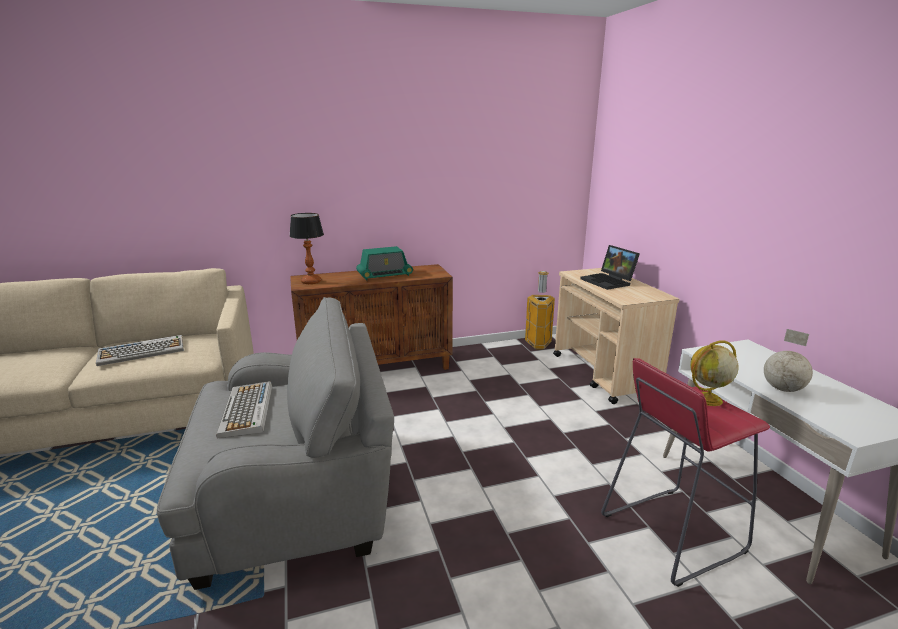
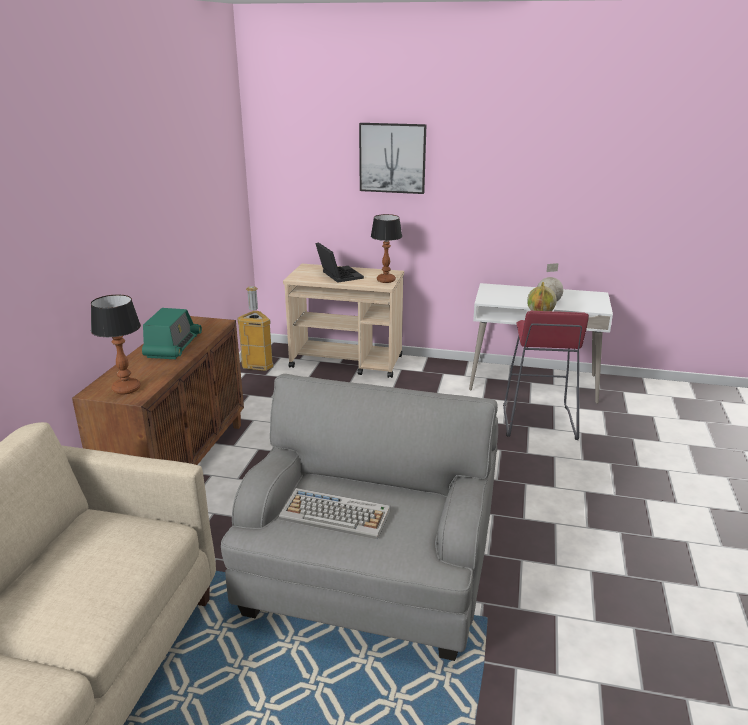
camera: 60 degrees left, 5 degrees up
keyboard [96,335,184,366] -> none
laptop [580,245,640,290] -> laptop turned 120 degrees counterclockwise [315,242,364,283]
none -> picture [359,123,427,194]
none -> table lamp [371,214,402,283]

